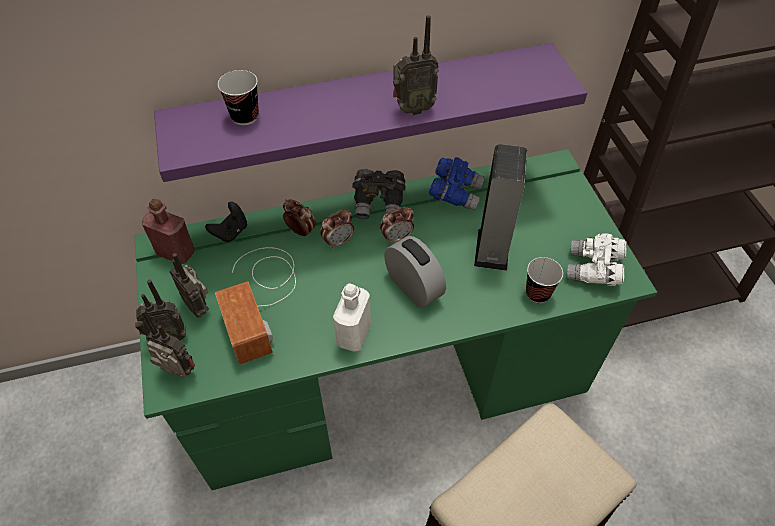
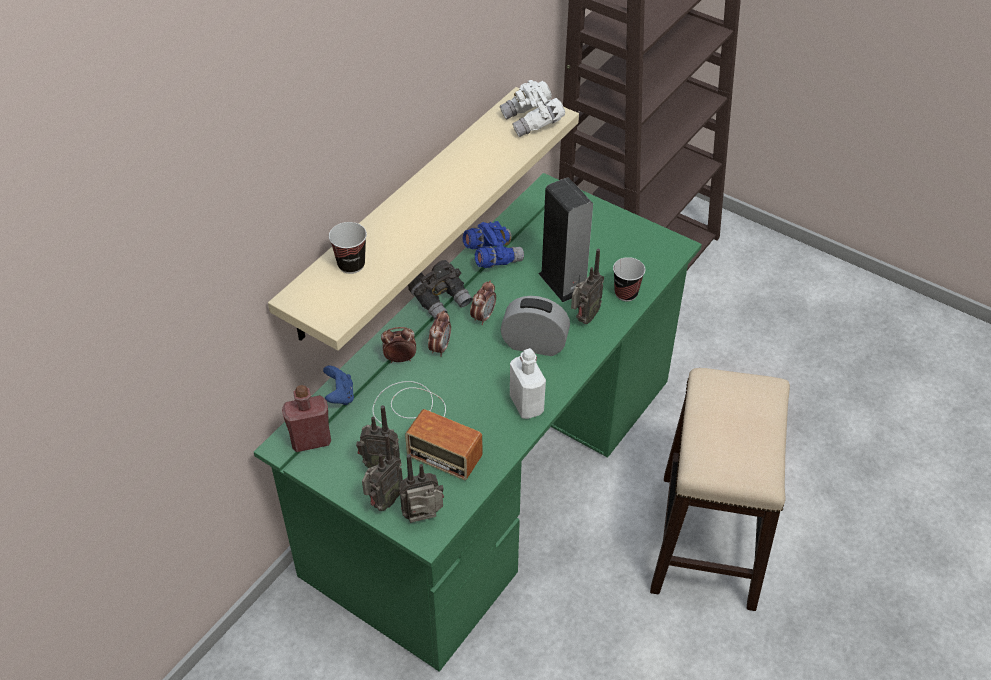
camera: 40 degrees left, 5 degrees down
purple shelf [154,43,587,182] -> beige shelf [268,87,579,351]
black game controller [205,202,247,242] -> blue game controller [323,365,354,405]
radio [393,15,439,115] -> radio moved to [571,249,604,324]
white binoculars [567,233,627,286] -> white binoculars moved to [500,80,565,137]

